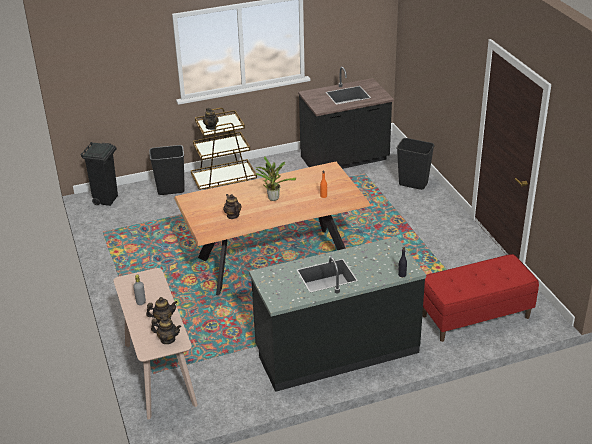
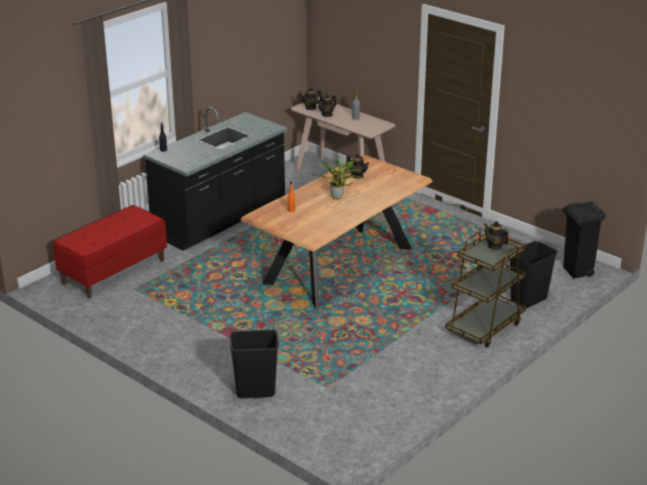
camera: 150 degrees right, 5 degrees down
black counter [298,67,394,169] -> none

